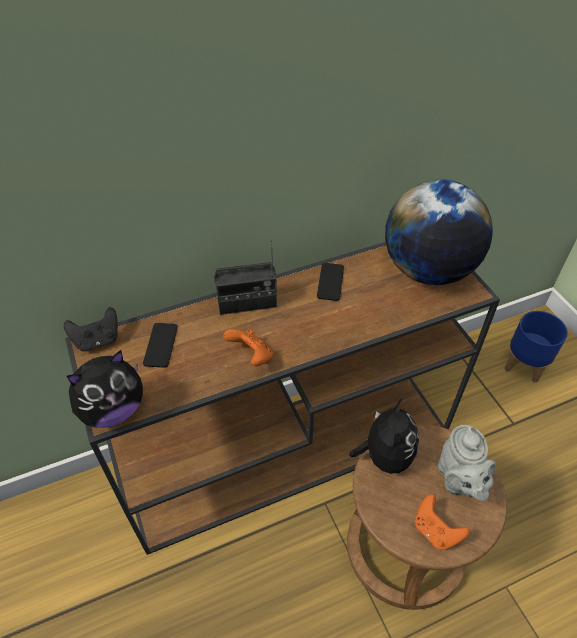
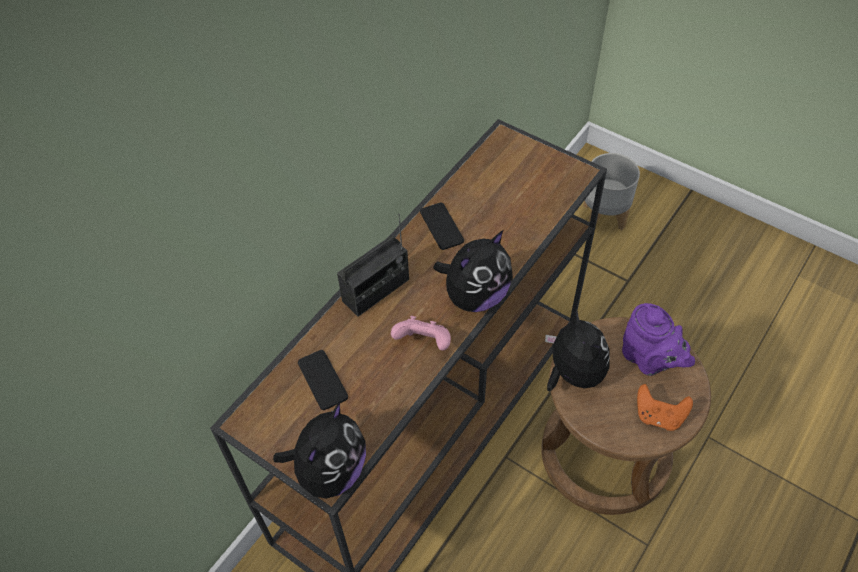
camera: 30 degrees left, 5 degrees up
black game controller [64,307,118,351] -> none
orange game controller [223,329,273,366] -> pink game controller [391,316,451,350]
globe [385,179,493,285] -> none
grey teapot [438,425,496,502] -> purple teapot [622,303,695,376]
blue planter [504,311,568,383] -> grey planter [583,153,640,230]
none -> plush toy [433,231,513,312]

